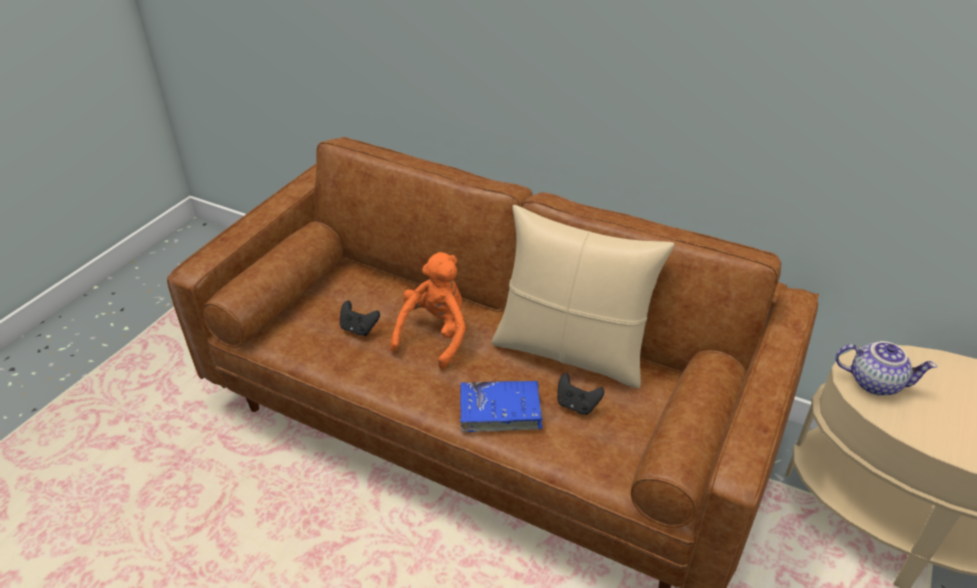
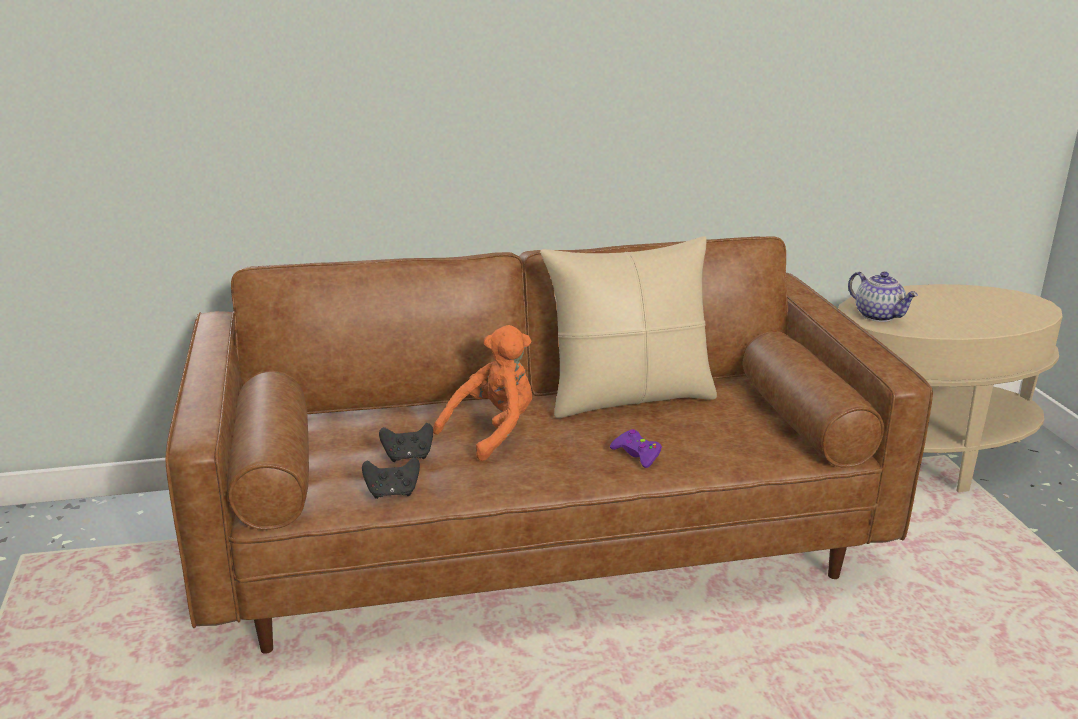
camera: 40 degrees left, 15 degrees down
orange plush toy [390,252,466,369] -> orange plush toy turned 60 degrees clockwise [433,325,532,461]
blue book [460,381,543,432] -> purple game controller [610,429,662,468]
black game controller [557,373,604,415] -> black game controller moved to [362,457,420,499]
teapot [835,341,937,396] -> teapot turned 75 degrees clockwise [848,272,918,322]

